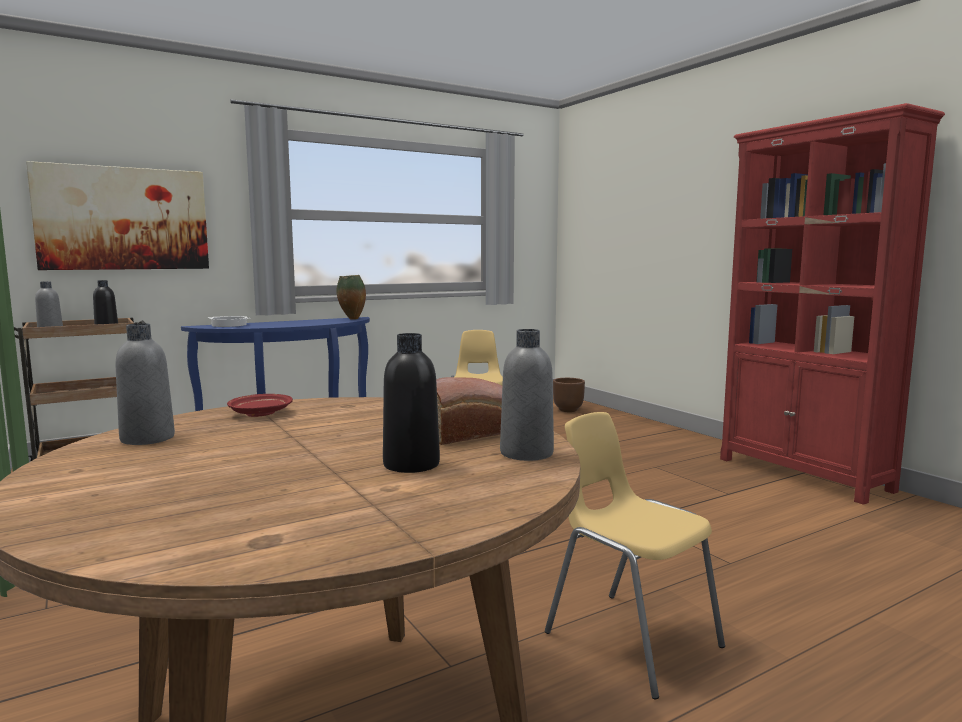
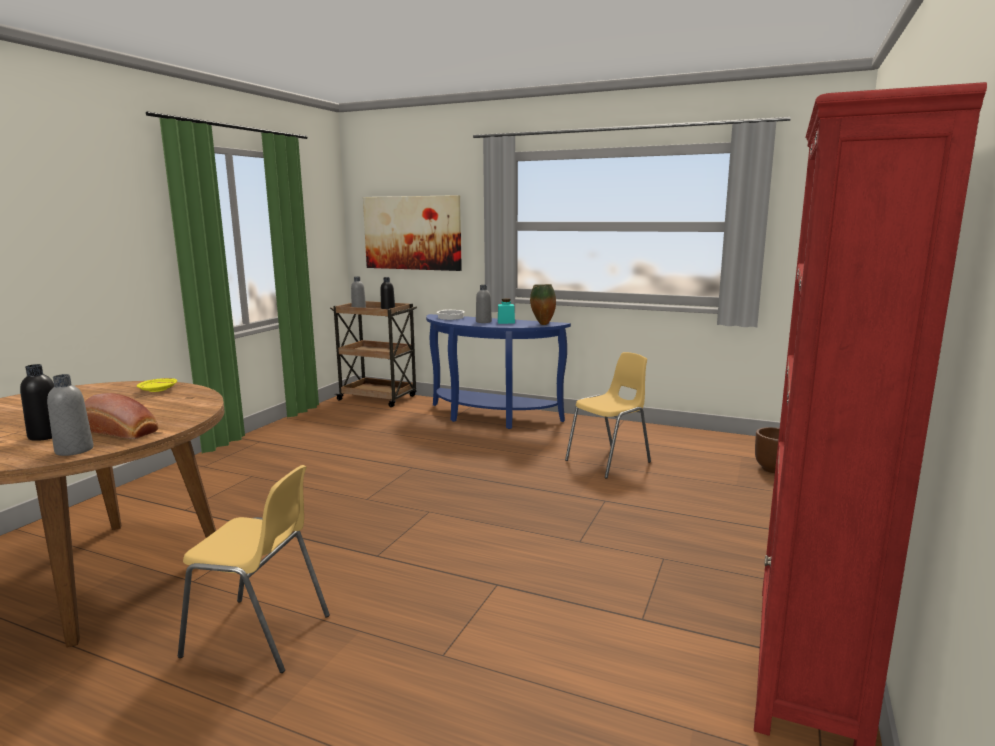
camera: 55 degrees right, 5 degrees up
grey bottle [115,323,175,445] -> grey bottle moved to [476,285,492,323]
red plate [227,394,293,417] -> yellow plate [137,378,177,392]
yellow chair [545,412,725,699] -> yellow chair turned 90 degrees clockwise [178,465,330,673]
none -> turquoise jar [498,298,515,324]

